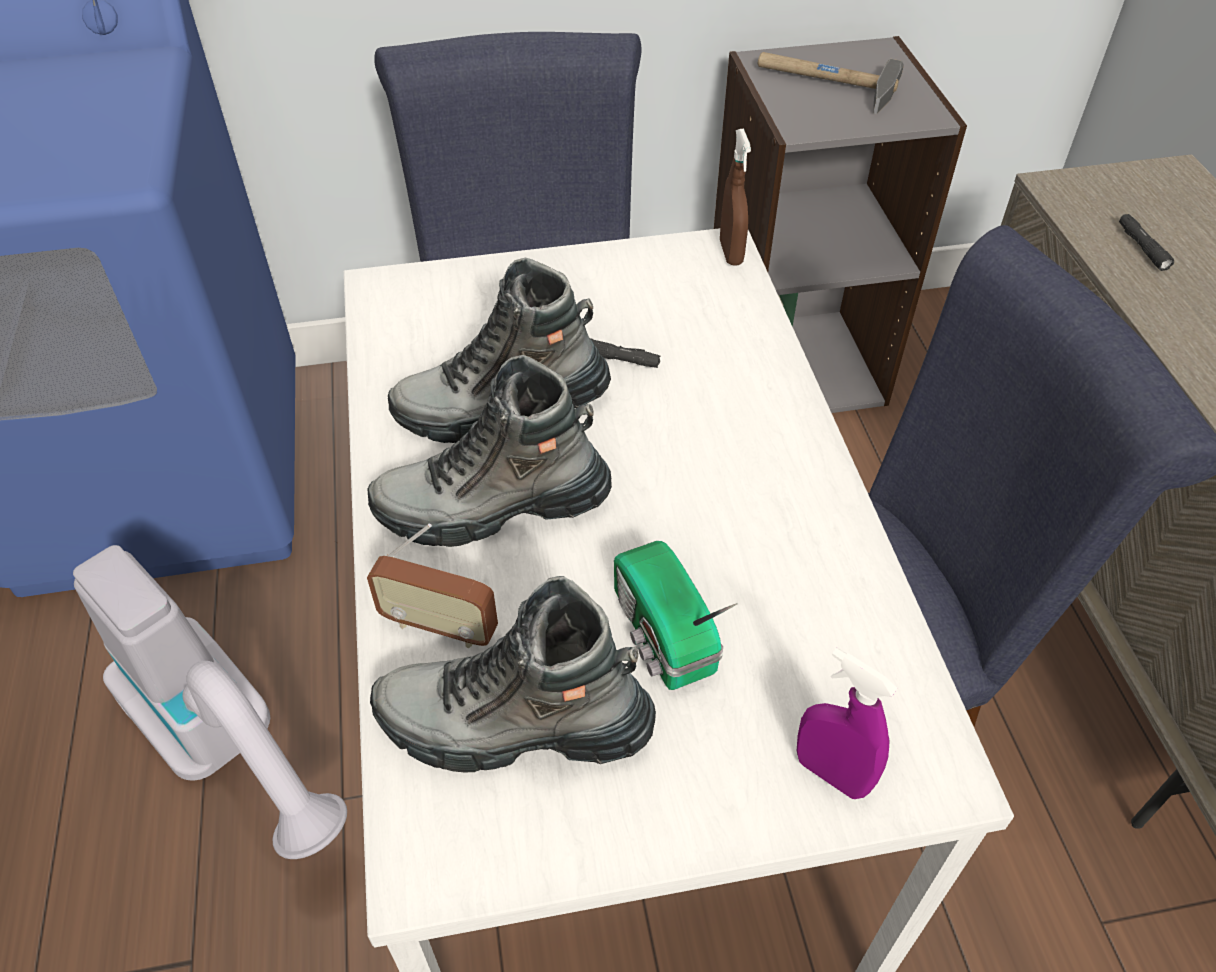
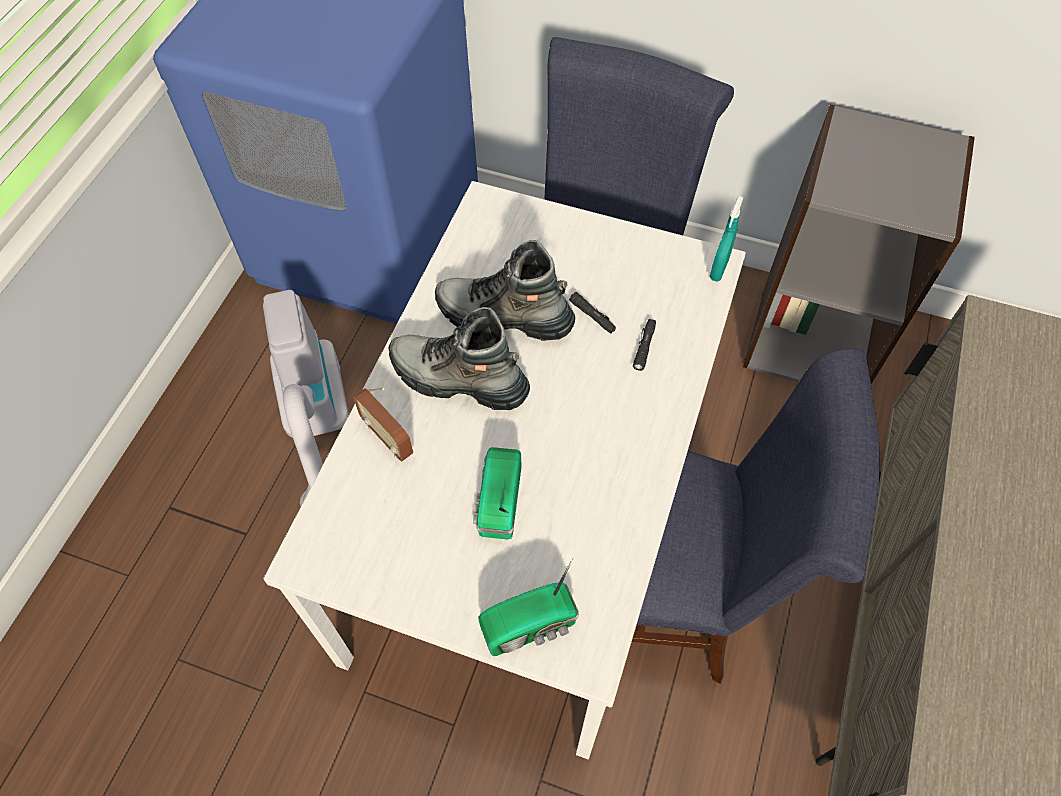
camera: 30 degrees right, 10 degrees up
boot [370,576,656,773] -> none
brown spray bottle [720,129,751,265] -> turquoise spray bottle [710,196,744,281]
hammer [757,52,904,114] -> none
purple spray bottle [797,648,897,799] -> radio [478,558,579,656]
black flashlight [1119,214,1174,271] -> black flashlight moved to [633,319,656,371]

